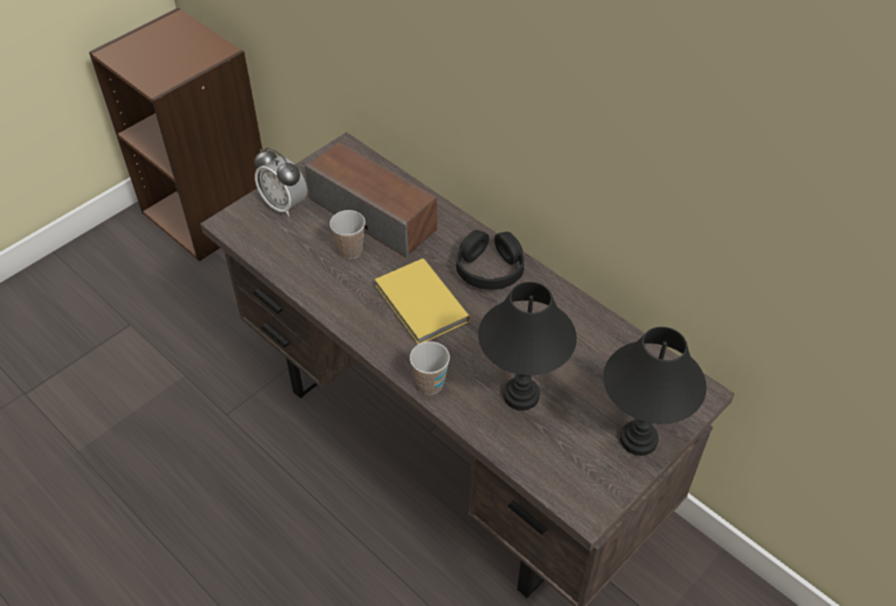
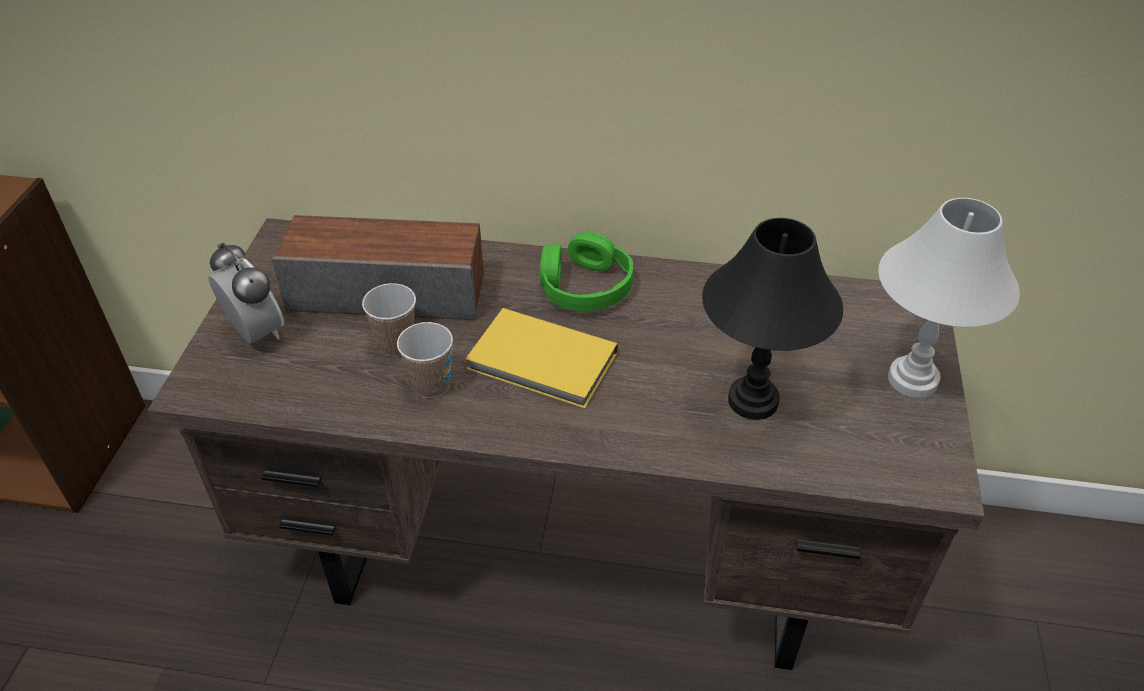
camera: 35 degrees left, 5 degrees down
alarm clock [254,147,307,217] -> alarm clock turned 135 degrees counterclockwise [208,243,284,343]
cup [410,341,450,395] -> cup moved to [397,322,453,398]
black headphones [456,230,524,290] -> green headphones [540,232,634,311]
black table lamp [603,327,707,456] -> white table lamp [878,198,1020,398]

